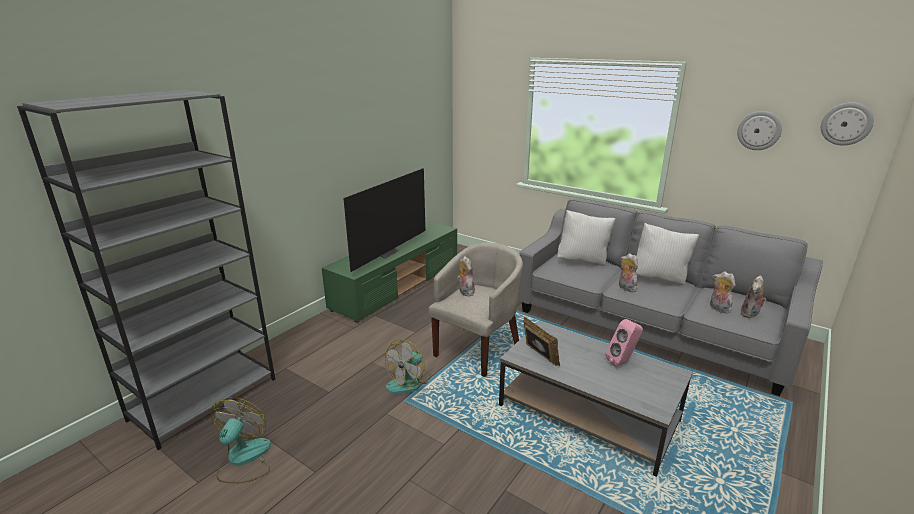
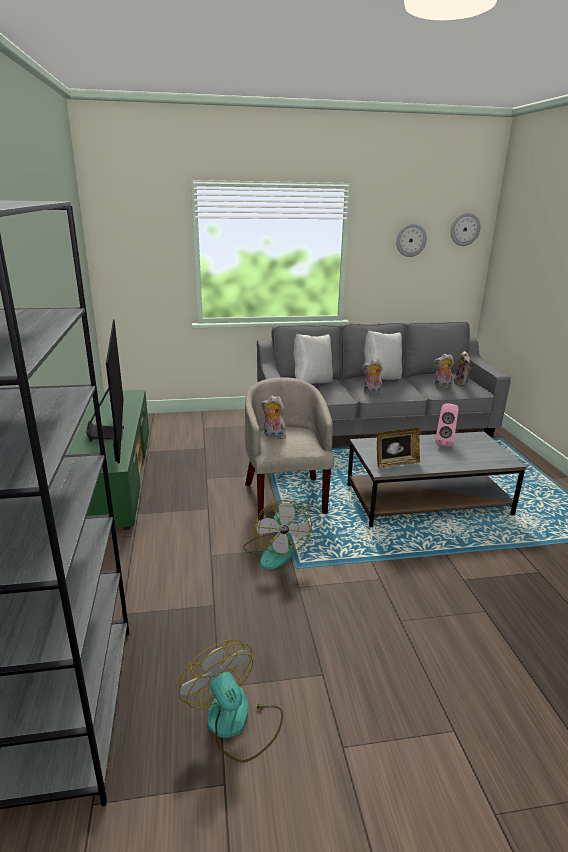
camera: 45 degrees left, 0 degrees up
picture frame [523,317,560,366] -> picture frame turned 150 degrees clockwise [377,428,420,468]

